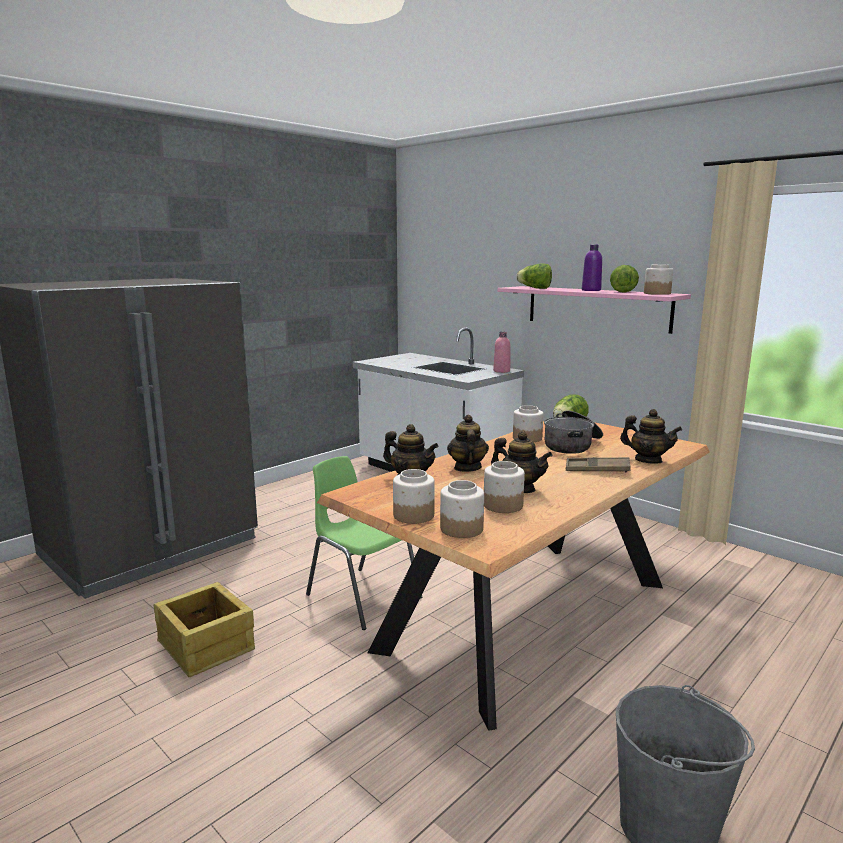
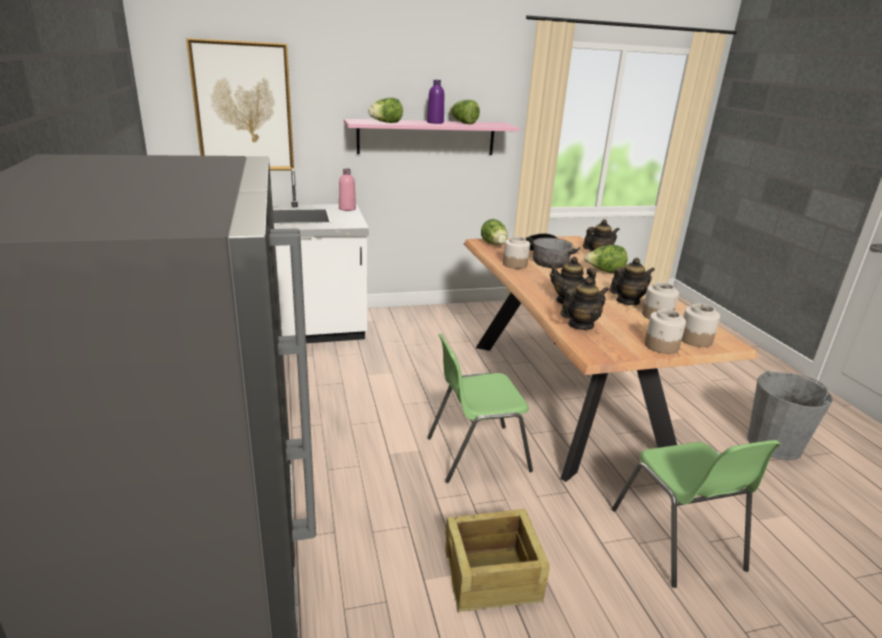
camera: 60 degrees left, 10 degrees up
brown tray [566,457,631,472] -> lettuce [584,245,628,273]
jar [644,265,673,295] -> none
none -> picture [186,38,294,171]
none -> green chair [612,440,780,588]

